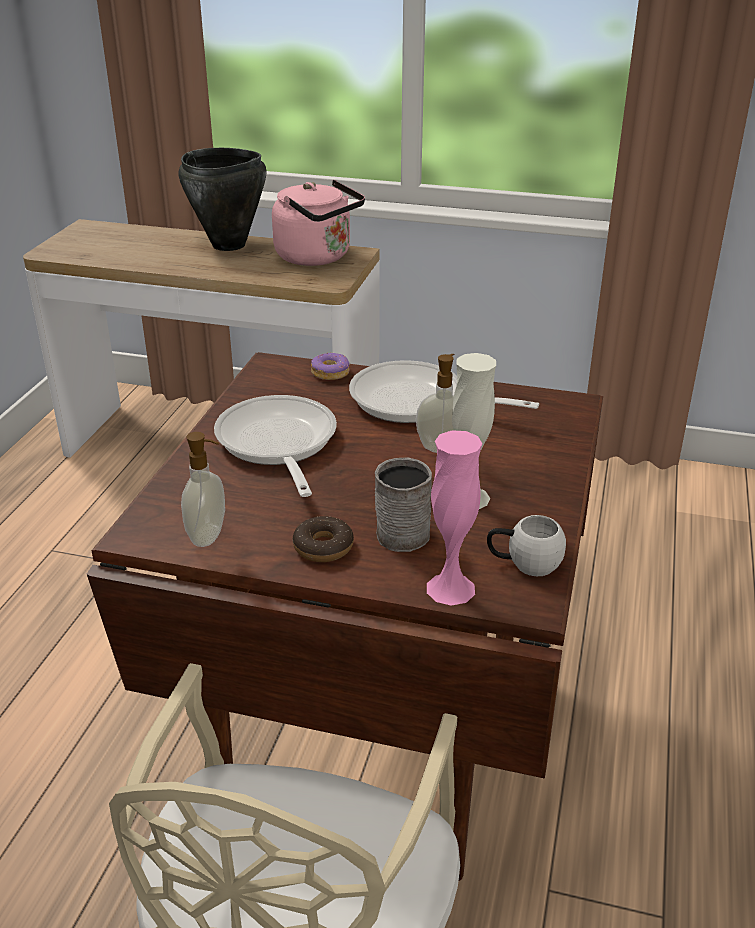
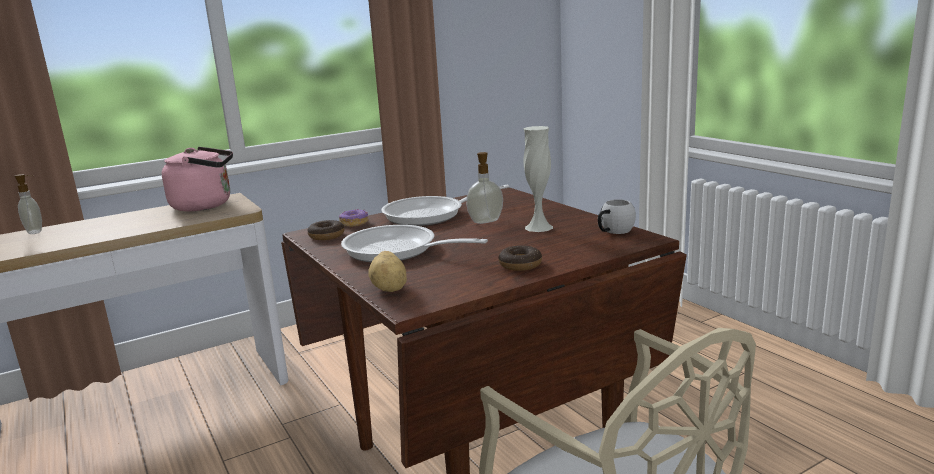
camera: 45 degrees left, 15 degrees down
black cooking pot [179,148,267,251] -> none
soap dispenser [181,432,225,547] -> soap dispenser moved to [15,174,42,234]
grey mug [375,457,432,552] -> none
pink vase [427,430,482,606] -> none
none -> donut [308,220,345,240]
none -> potato [368,251,407,292]

